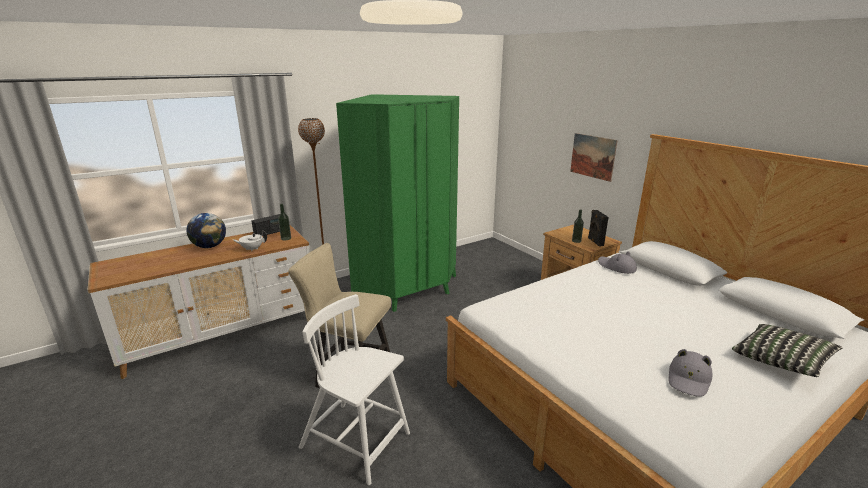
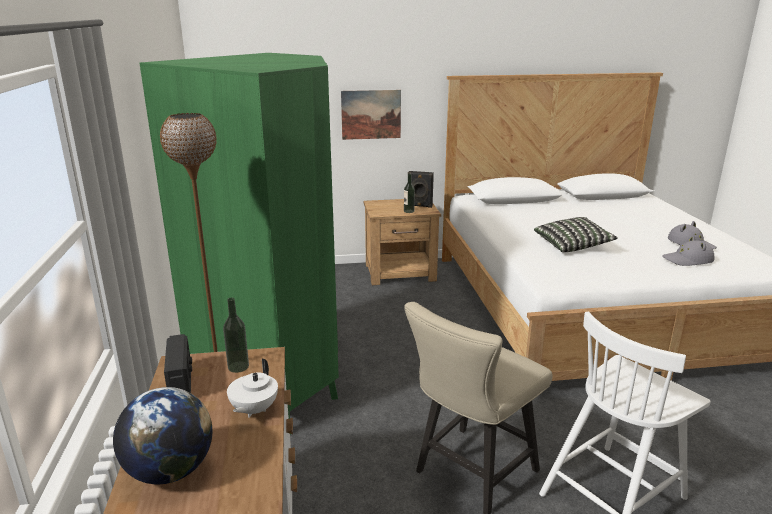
camera: 65 degrees left, 0 degrees up
grey hat [598,251,637,274] -> grey hat moved to [662,236,714,266]
pillow [732,324,843,377] -> pillow moved to [534,217,618,252]

